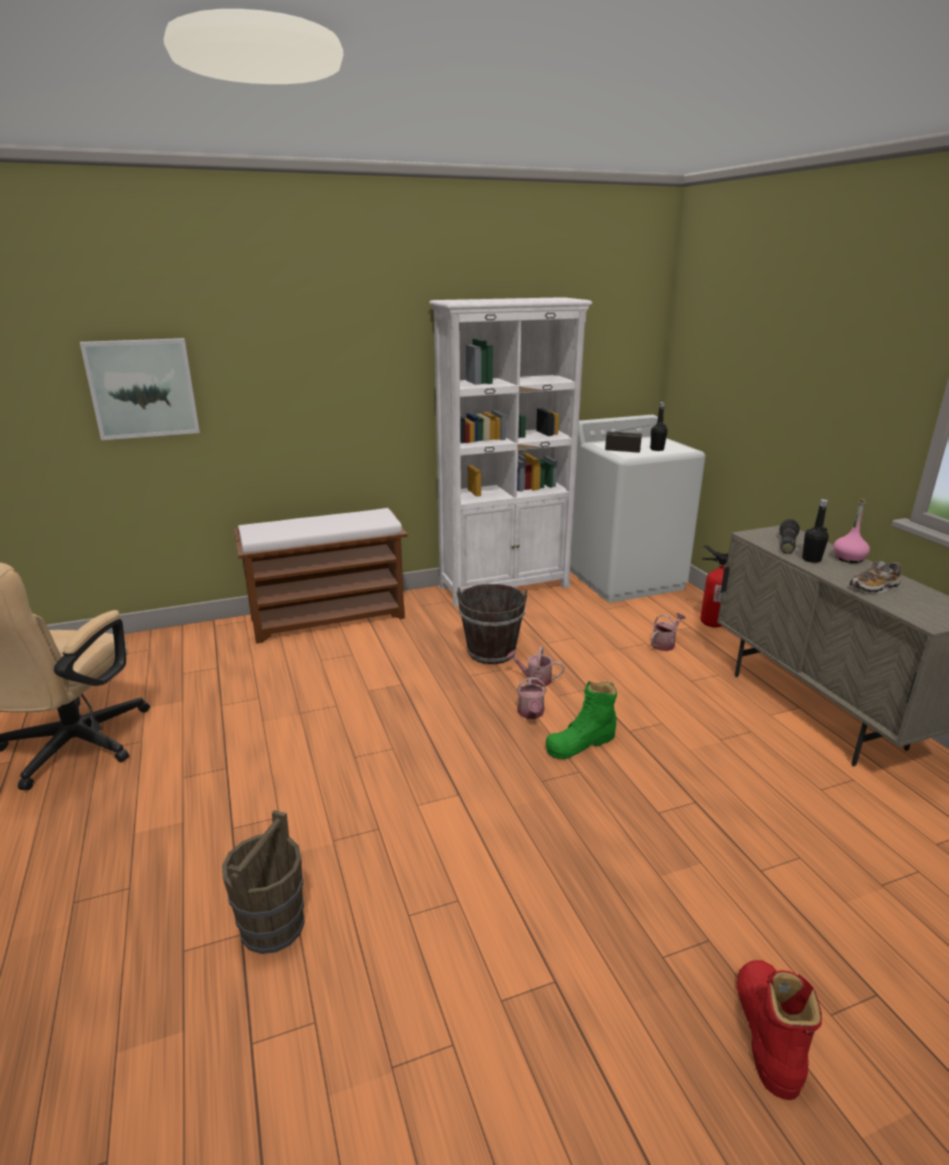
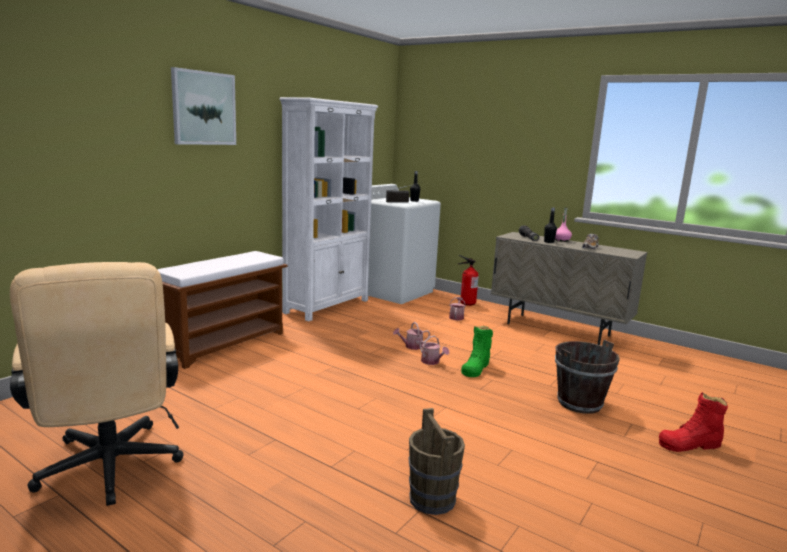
camera: 35 degrees left, 10 degrees down
picture [80,338,200,440] -> picture moved to [171,67,236,145]
brown bucket [457,584,527,664] -> brown bucket moved to [555,340,620,414]
red boot [737,960,822,1100] -> red boot turned 75 degrees counterclockwise [659,392,728,452]

